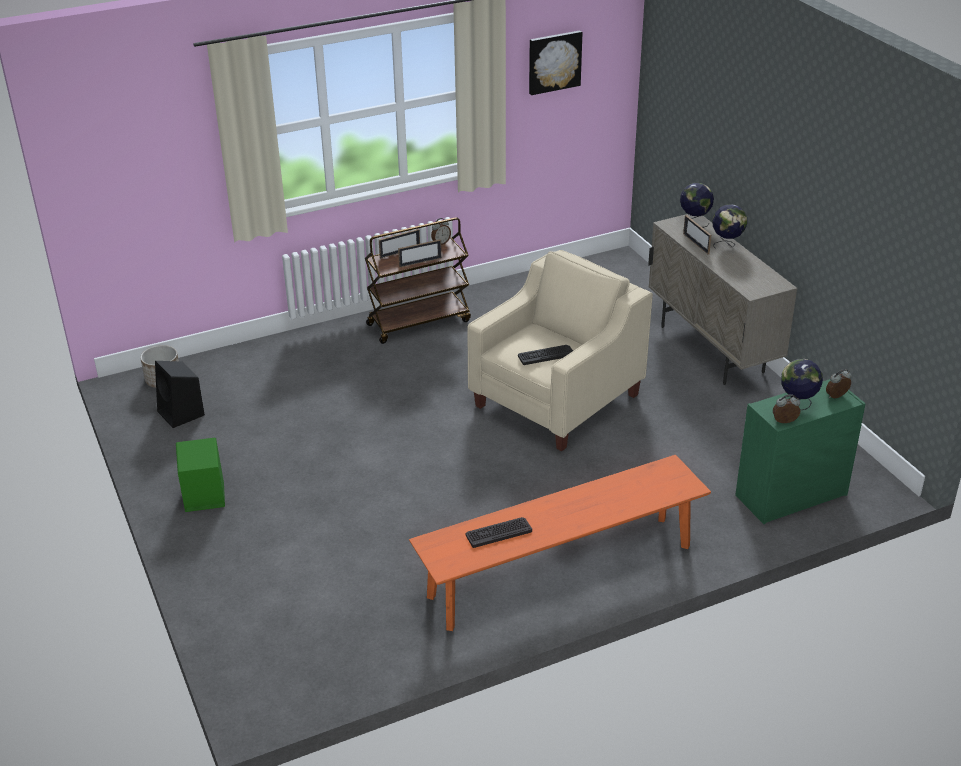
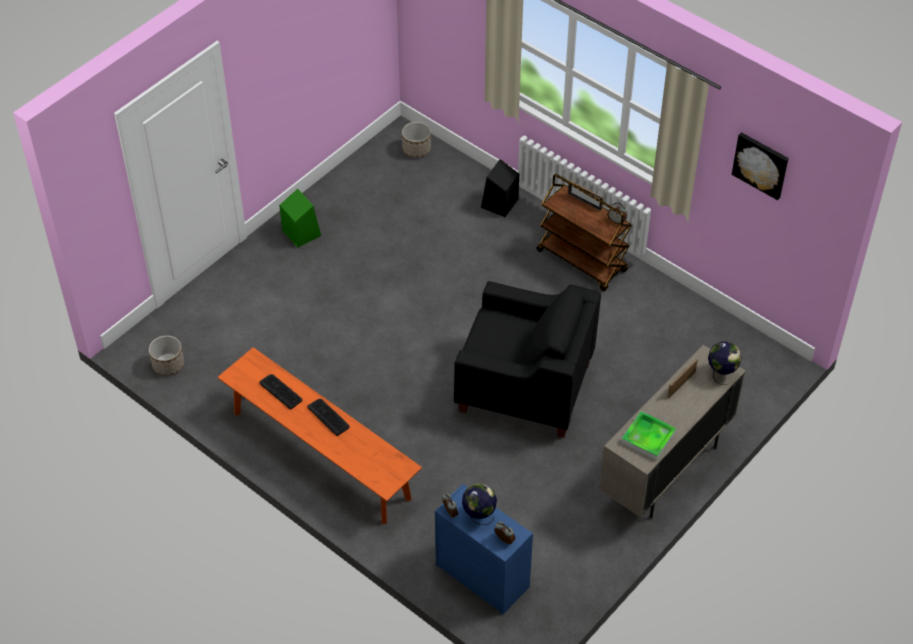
camera: 65 degrees right, 15 degrees up
black speaker [155,361,205,428] -> black speaker moved to [481,159,519,217]
picture frame [398,239,442,267] -> none
beige armchair [467,250,653,451] -> black armchair [454,281,601,438]
keyboard [518,345,573,365] -> keyboard moved to [308,399,350,436]
globe [712,204,747,249] -> none
green dresser [735,379,866,524] -> blue dresser [435,484,533,615]
none -> planter [149,336,184,376]
none -> tray [621,411,676,461]

